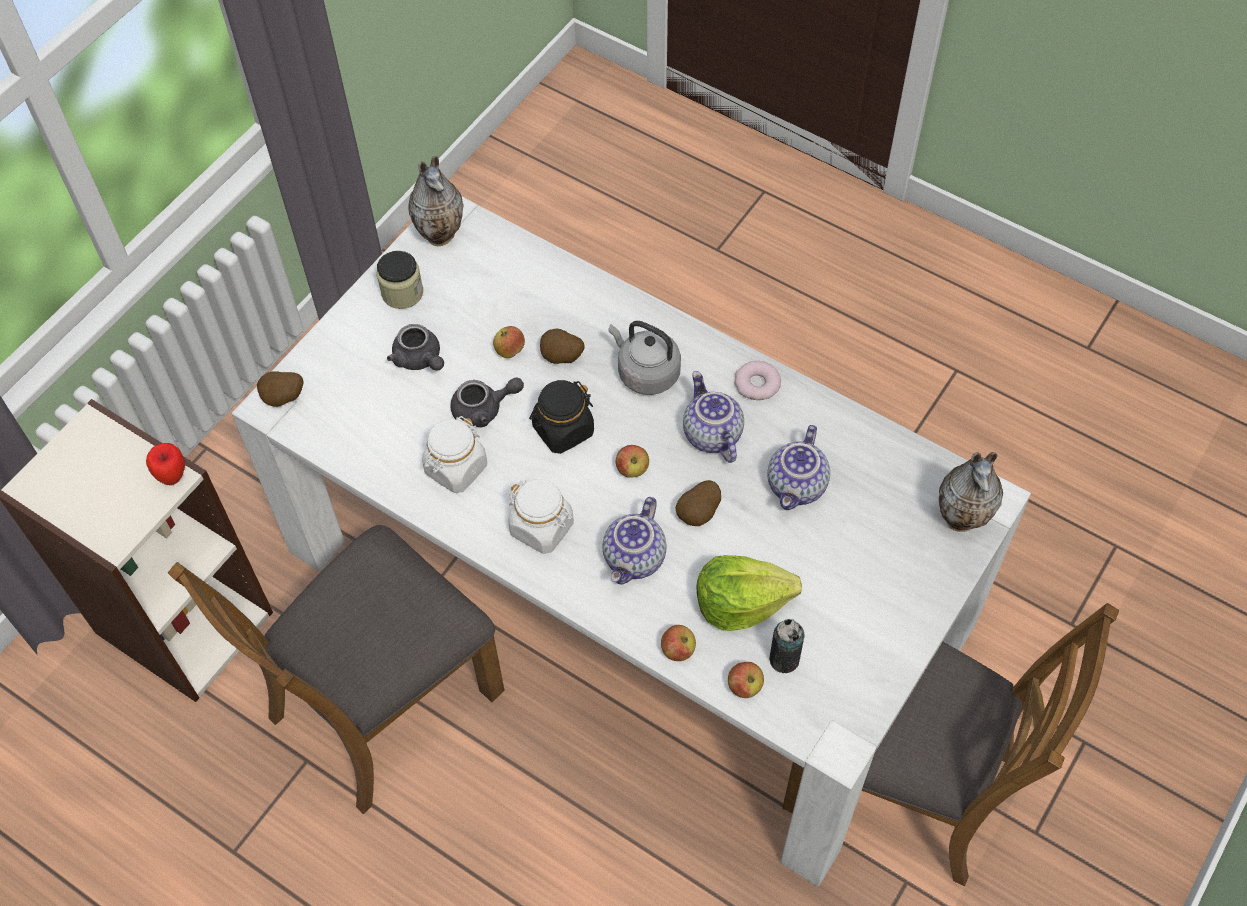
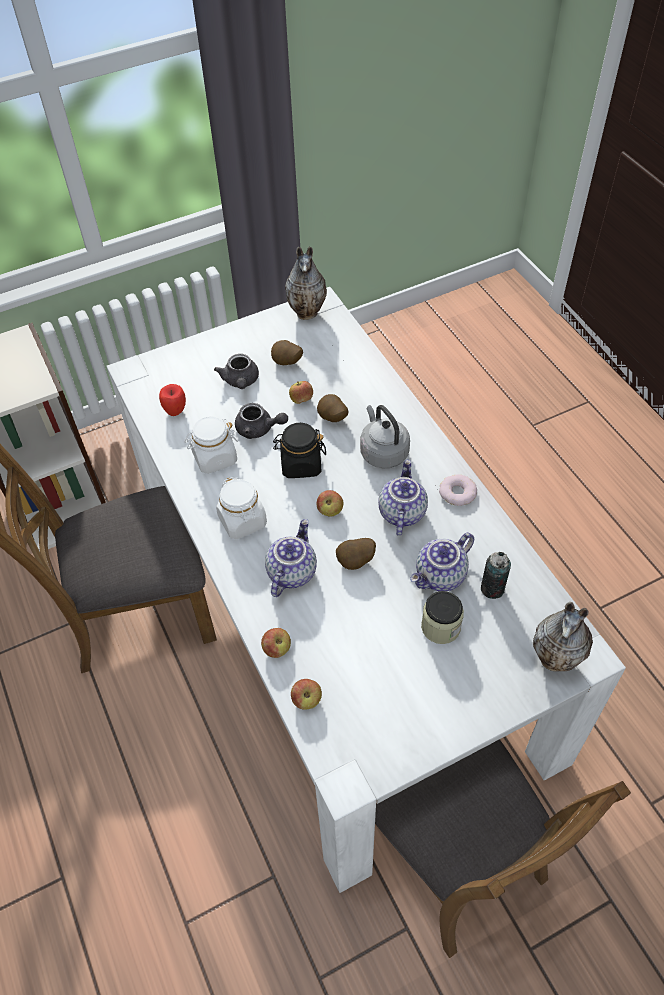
camera: 30 degrees right, 5 degrees down
apple [146,443,185,485] -> apple moved to [159,384,186,416]
potato [257,371,304,407] -> potato moved to [271,340,303,365]
jar [377,251,423,309] -> jar moved to [421,591,464,644]
teapot [602,497,666,584] -> teapot turned 150 degrees clockwise [265,519,317,597]
lettuce [696,555,802,631] -> none
can [769,619,805,673] -> can moved to [481,552,511,599]

